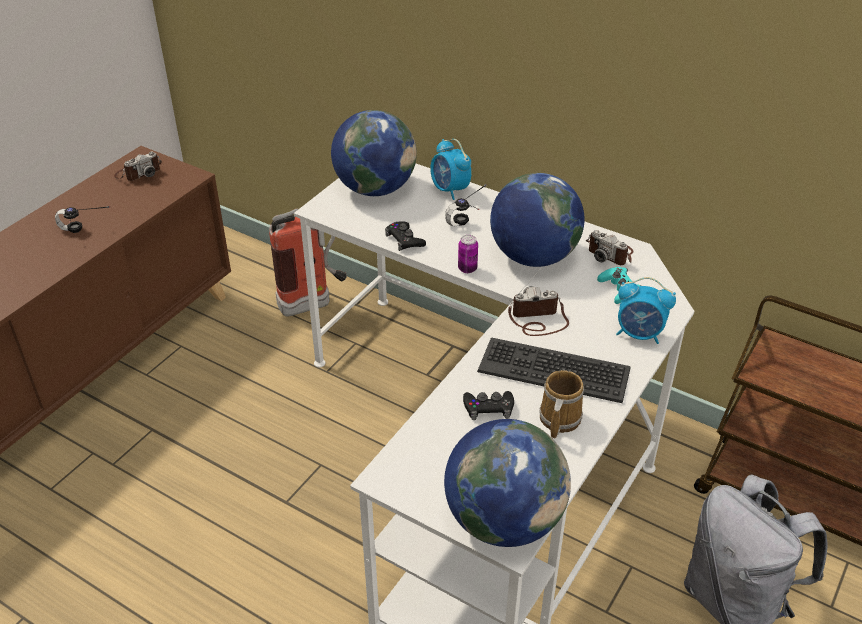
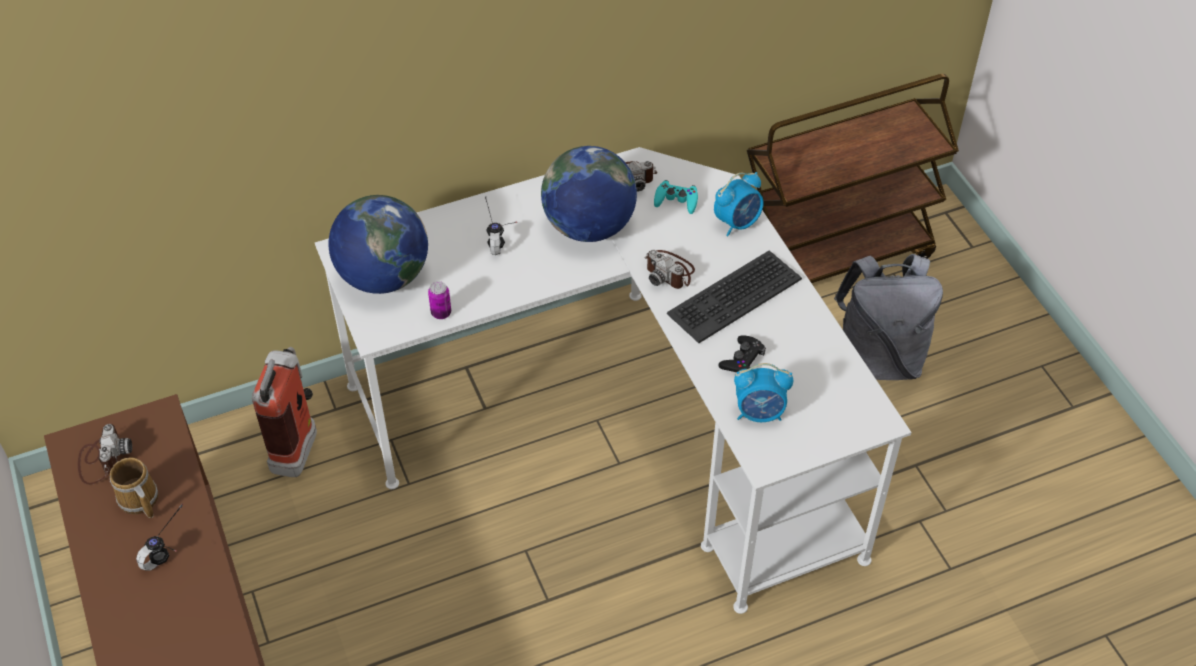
camera: 55 degrees left, 10 degrees up
black game controller [385,221,426,251] -> none
alarm clock [430,139,471,200] -> alarm clock moved to [734,363,793,422]
globe [444,419,571,547] -> none
can [458,235,478,273] -> can moved to [428,281,451,319]
camera [508,286,569,336] -> camera turned 75 degrees counterclockwise [645,250,695,289]
mug [539,370,584,439] -> mug moved to [110,458,158,518]

